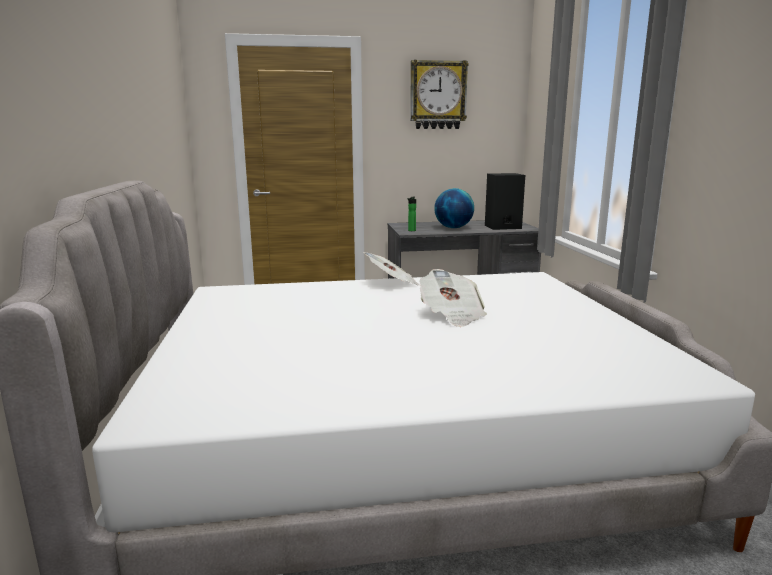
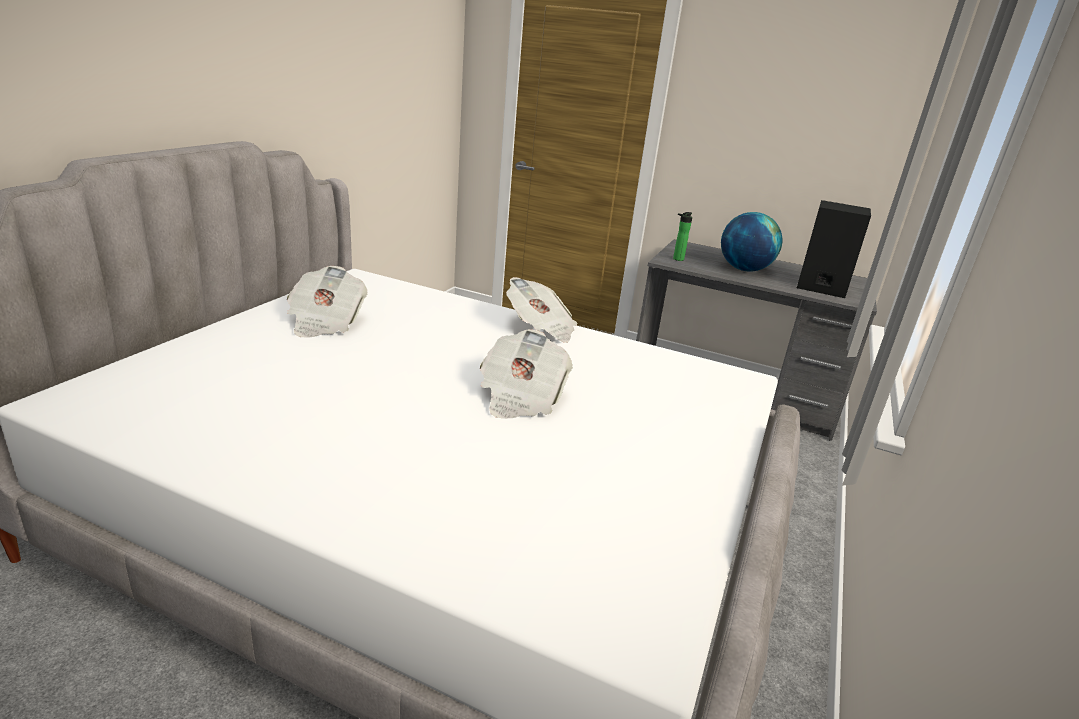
camera: 30 degrees right, 10 degrees up
wall clock [410,60,469,129] -> none
none -> newspaper [286,266,367,338]

